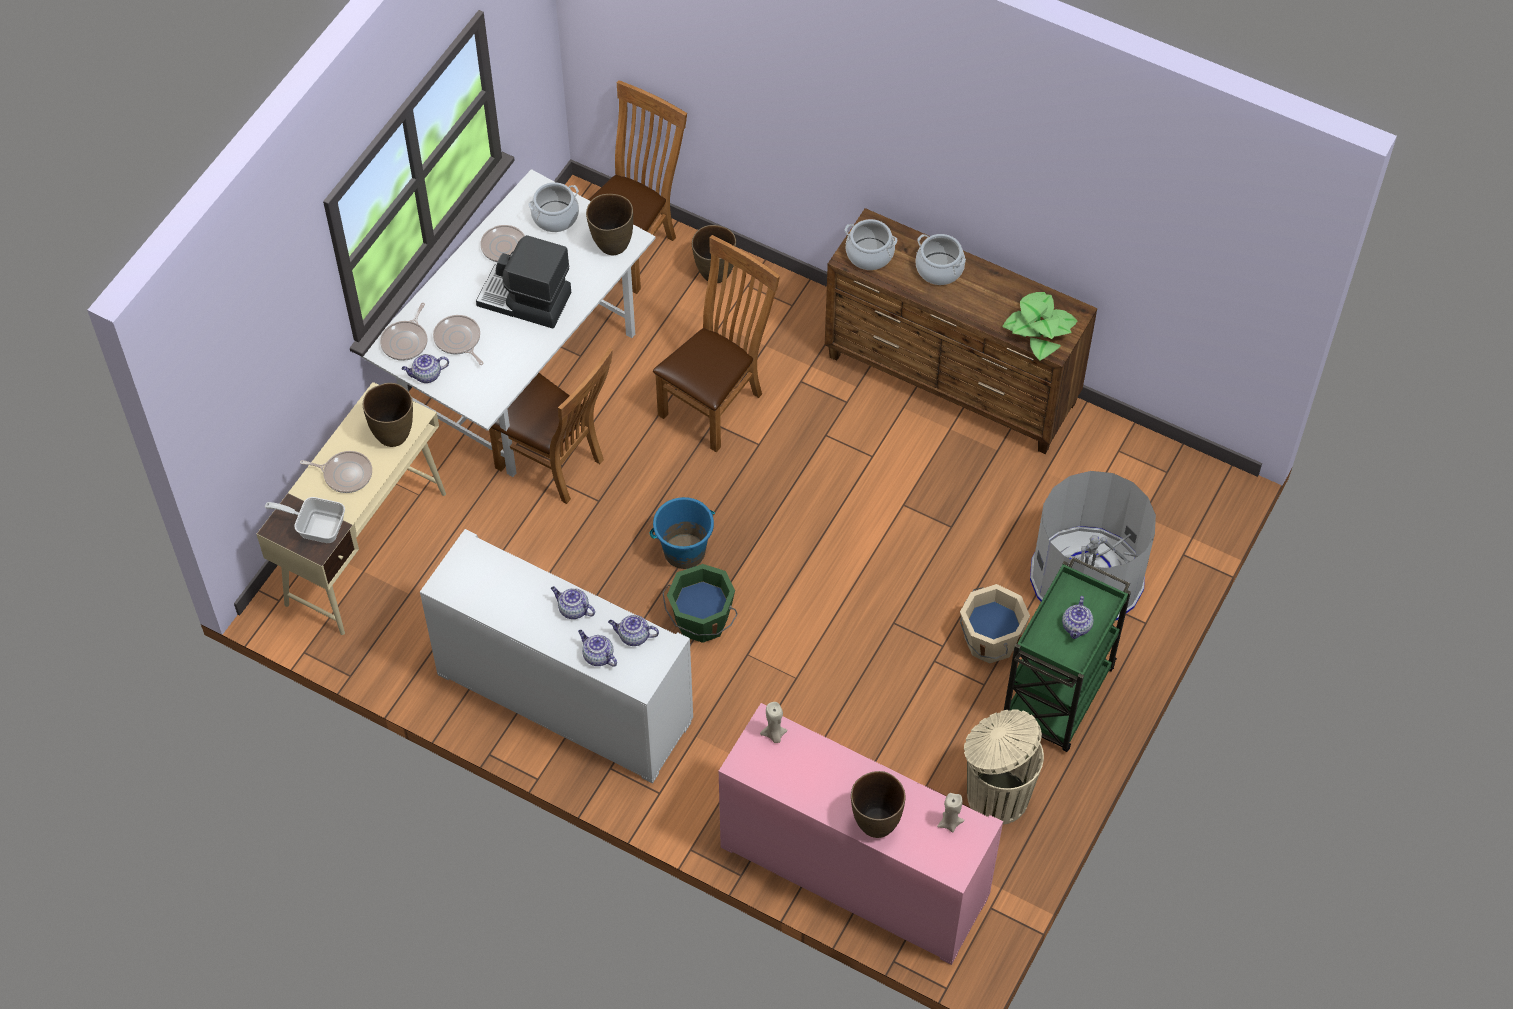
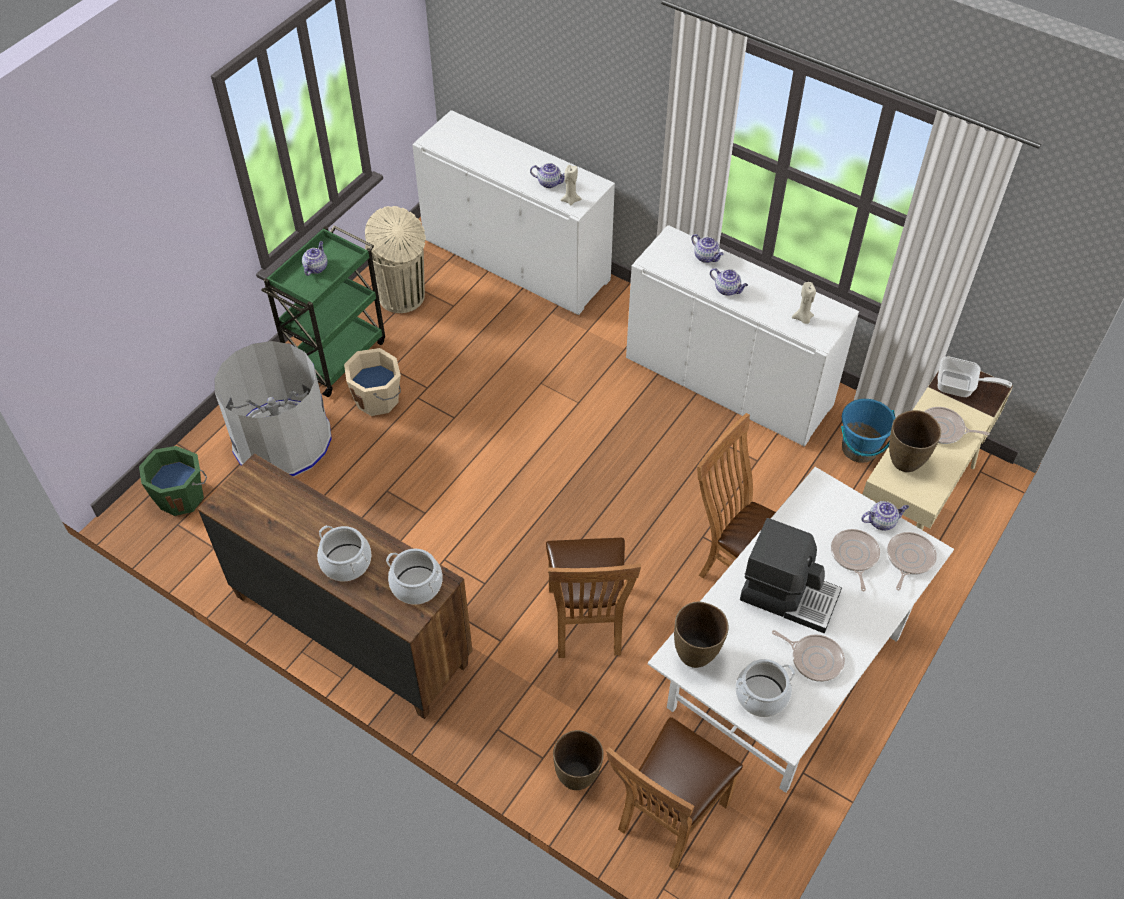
camera: 175 degrees left, 5 degrees down
frying pan [433,315,484,365] -> frying pan turned 150 degrees counterclockwise [831,529,880,591]
teapot [608,615,659,646] -> teapot moved to [530,163,565,188]
blue bucket [650,497,715,569] -> blue bucket moved to [841,399,896,463]
brown chair [653,235,780,452] -> brown chair turned 45 degrees counterclockwise [546,538,641,658]
green bucket [662,564,738,643] -> green bucket moved to [139,446,207,516]
pink cabinet [718,703,1003,965] -> white cabinet [412,110,615,315]
brown vase [851,771,906,838] -> none
beige candle [937,793,965,833] -> beige candle moved to [792,282,816,324]
potted plant [1002,292,1077,361] -> none

